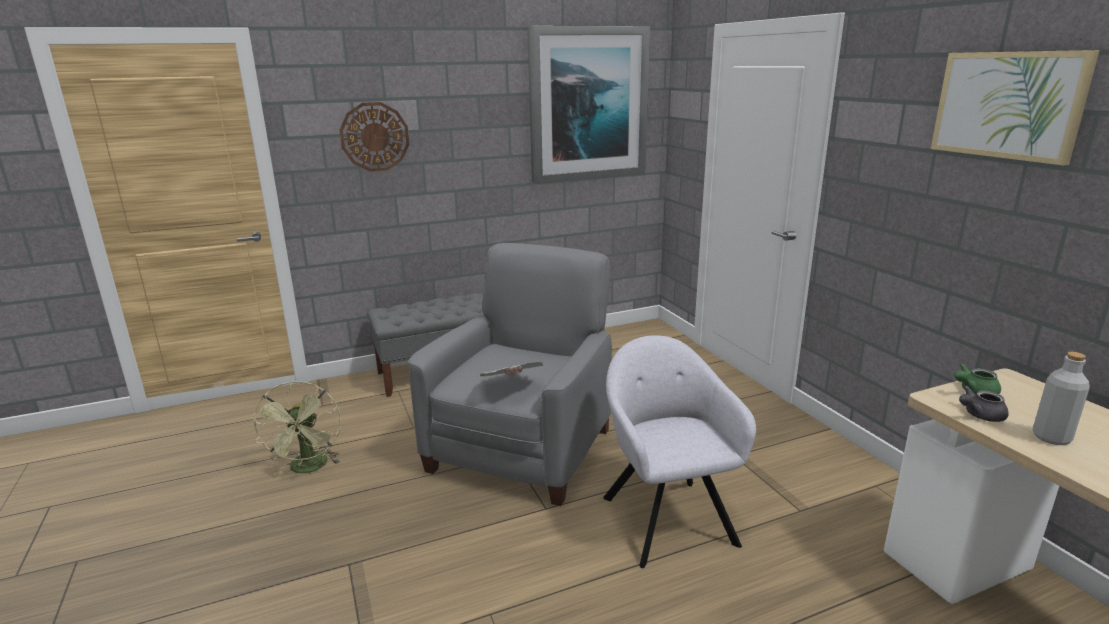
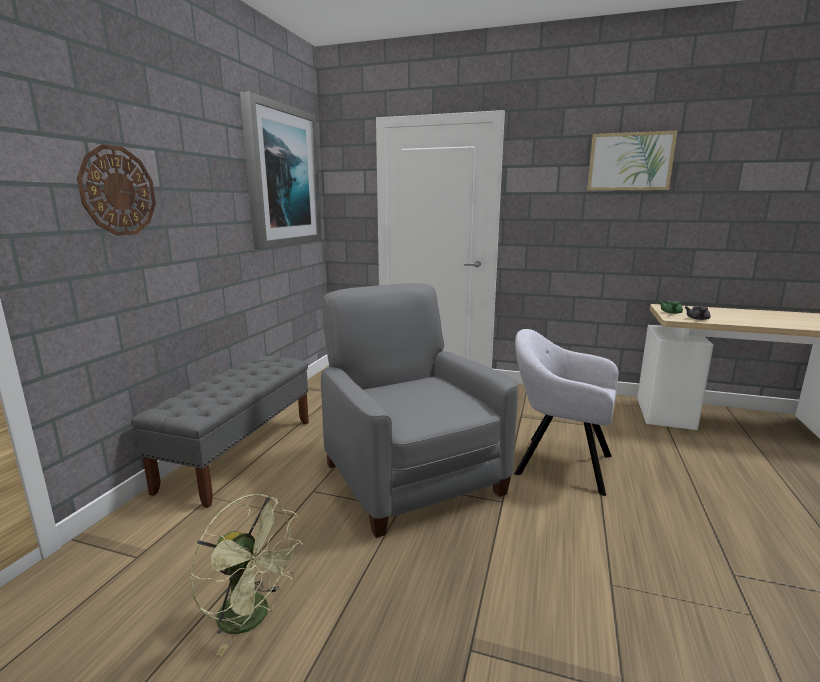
camera: 50 degrees left, 5 degrees down
newspaper [480,362,543,377] -> none
grey bottle [1033,352,1090,445] -> none

